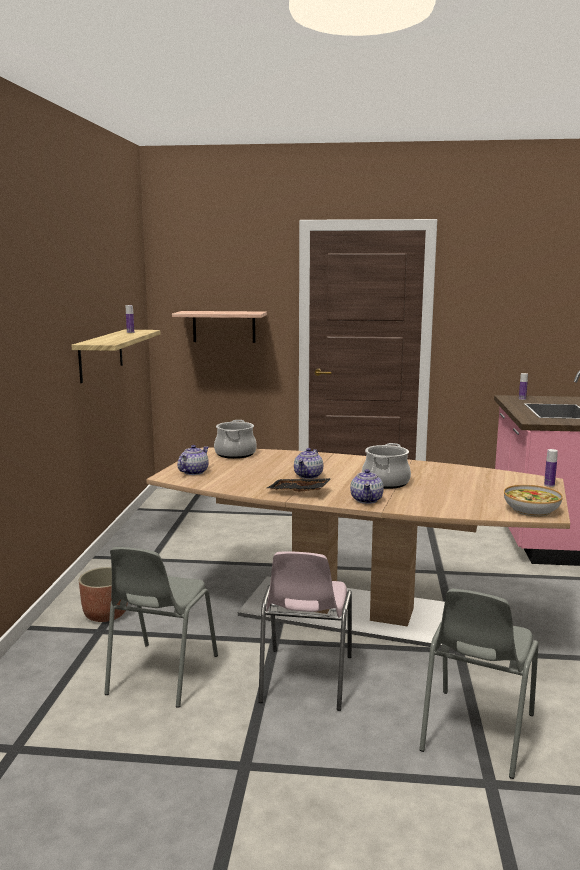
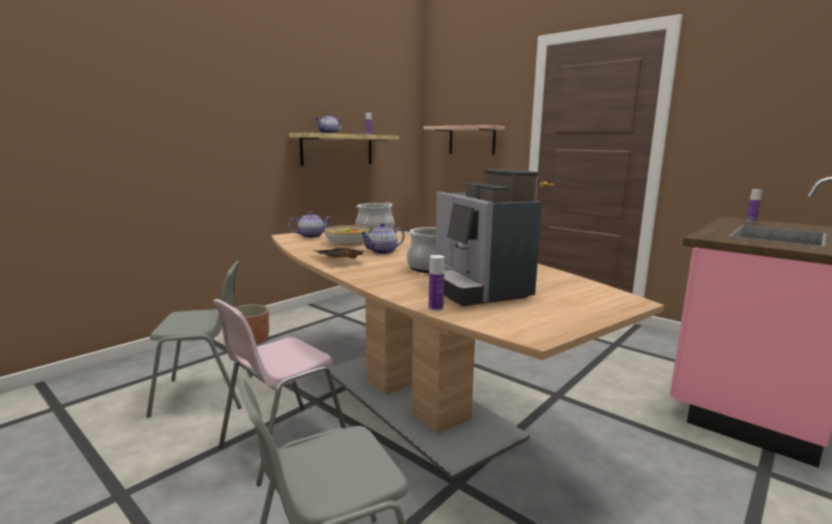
camera: 35 degrees right, 0 degrees up
grey chair [104,547,218,708] -> grey chair turned 150 degrees counterclockwise [146,261,253,418]
teapot [350,469,384,504] -> teapot moved to [316,114,342,134]
bowl [504,485,563,517] -> bowl moved to [324,225,369,246]
bottle [544,449,558,487] -> bottle moved to [429,255,444,311]
none -> coffee machine [435,169,542,306]

